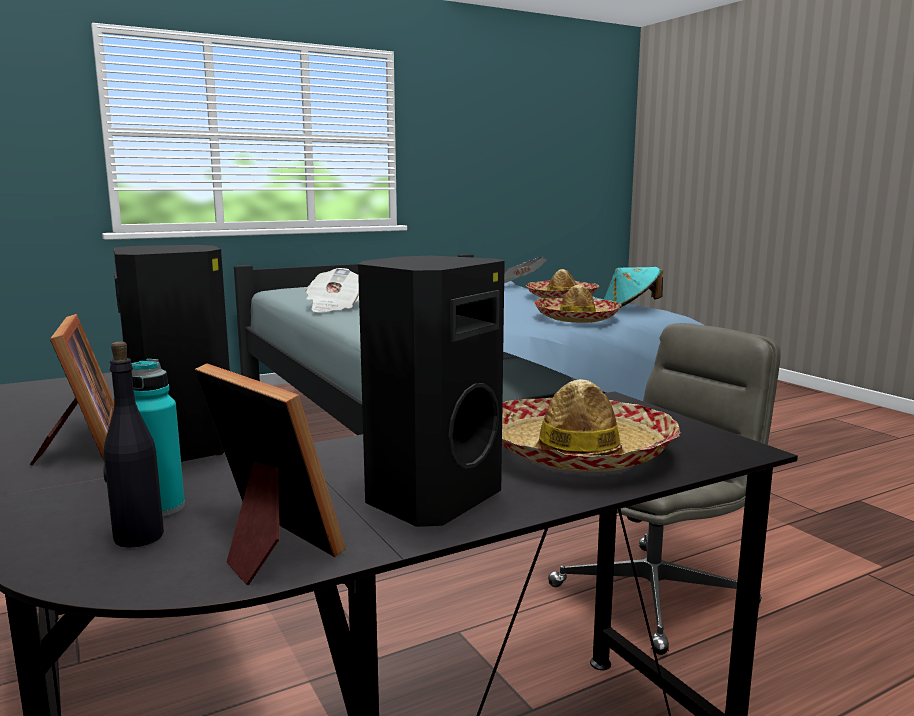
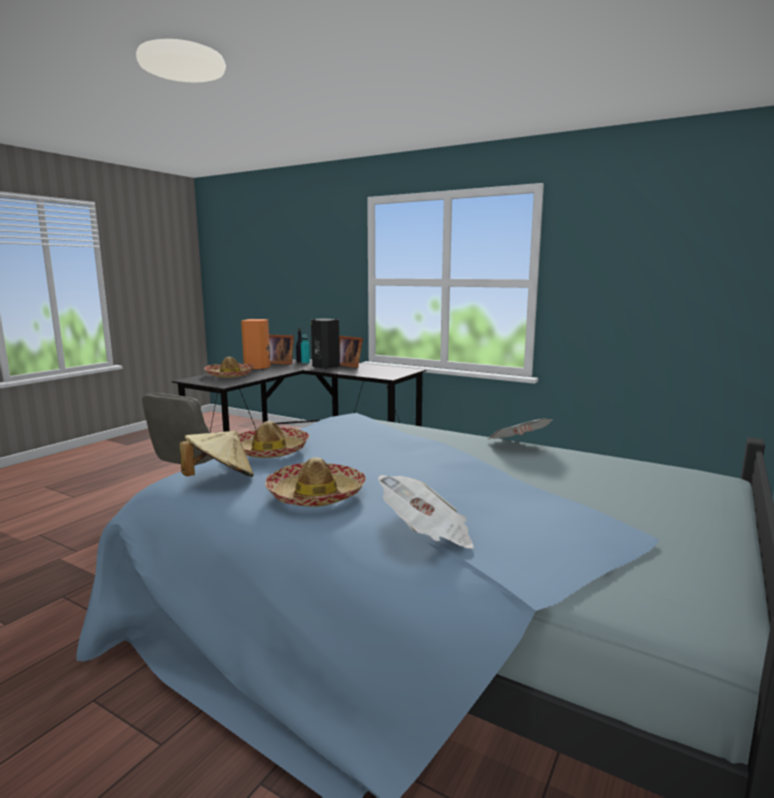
camera: 150 degrees right, 0 degrees up
black speaker [358,256,505,527] -> orange speaker [241,319,270,370]
turquoise hat [604,267,663,308] -> beige hat [180,431,254,477]

